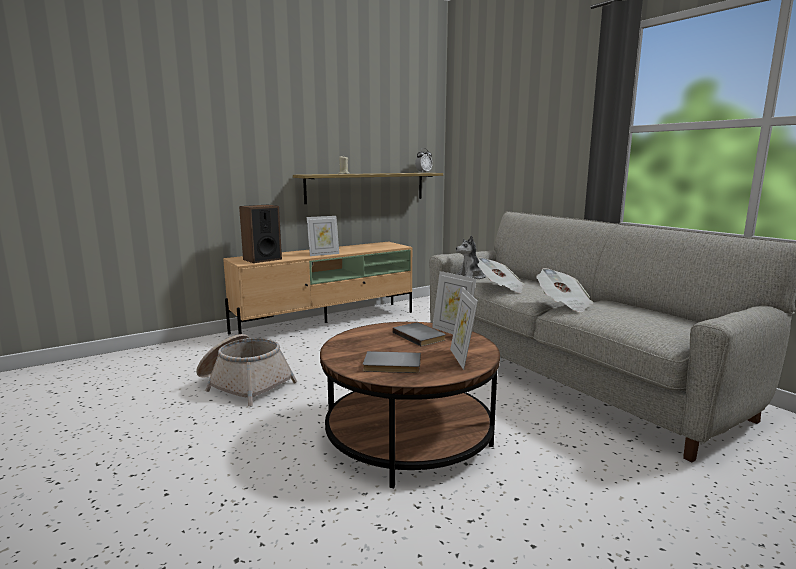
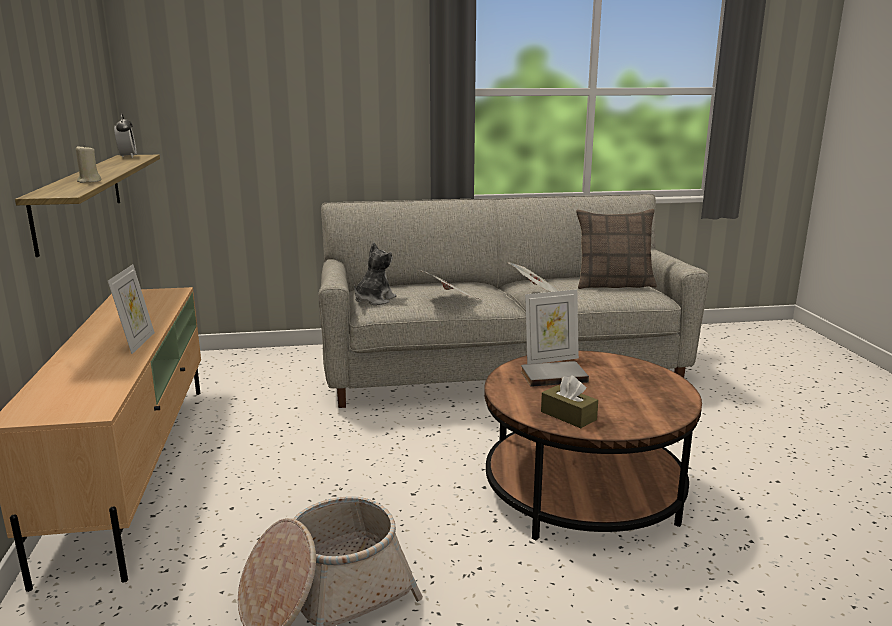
camera: 65 degrees left, 5 degrees up
speaker [239,205,282,263] -> none
grey book [363,351,421,373] -> none
picture frame [450,287,478,370] -> none
plush toy [456,235,492,279] -> plush toy turned 150 degrees counterclockwise [354,242,396,305]
none -> brown tissue box [541,375,598,428]
none -> pillow [576,209,657,289]

